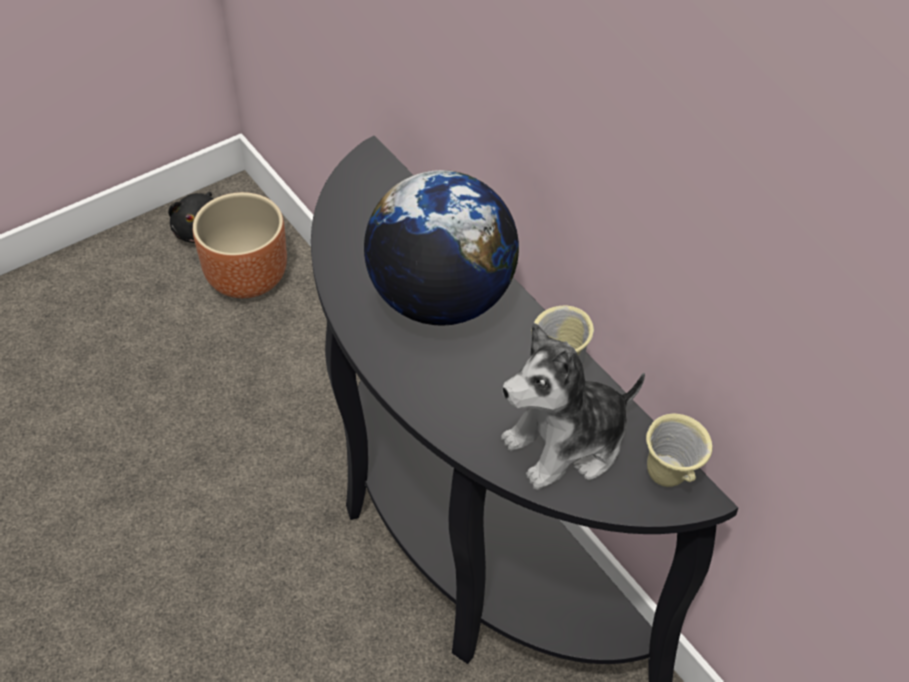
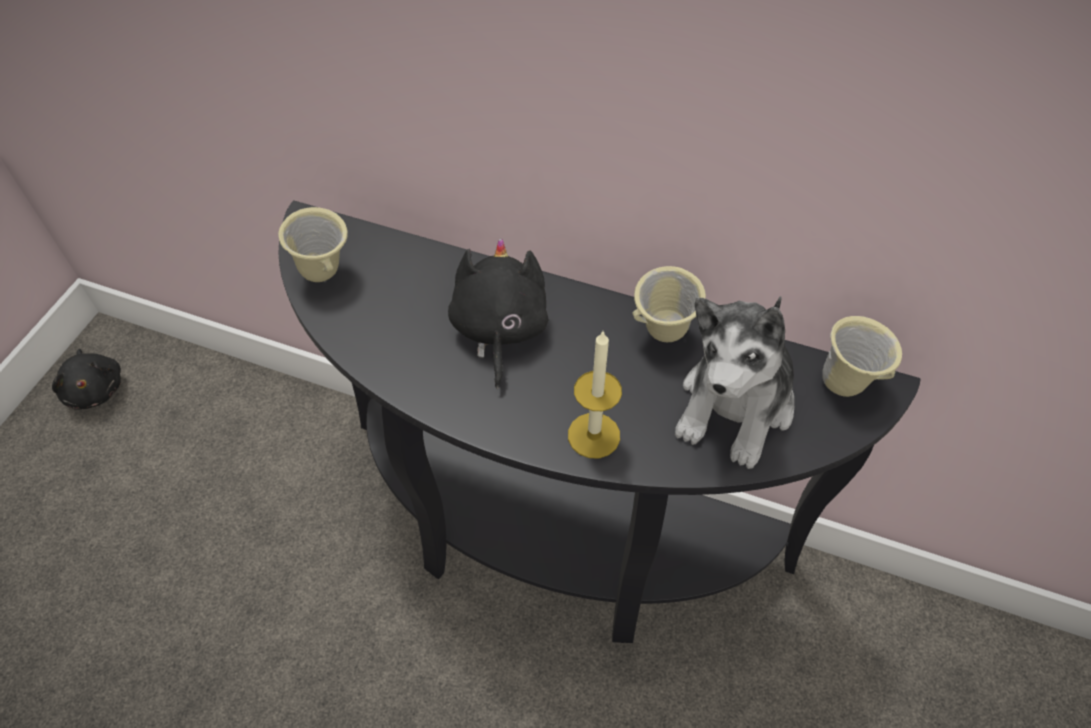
camera: 35 degrees left, 5 degrees up
brown planter [193,192,287,298] -> none
globe [364,170,519,325] -> black plush toy [448,238,548,389]
none -> beige mug [278,207,348,282]
none -> candle [568,332,622,459]

